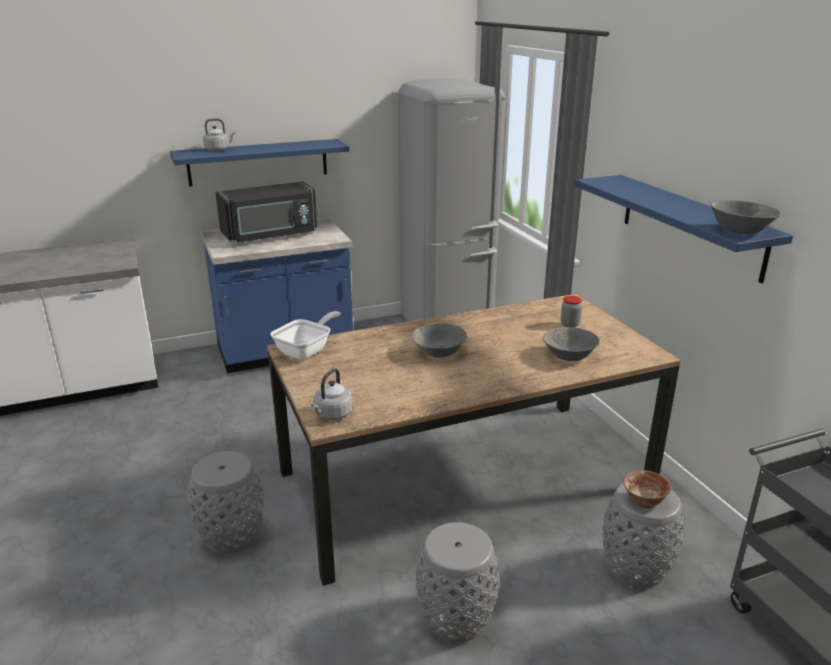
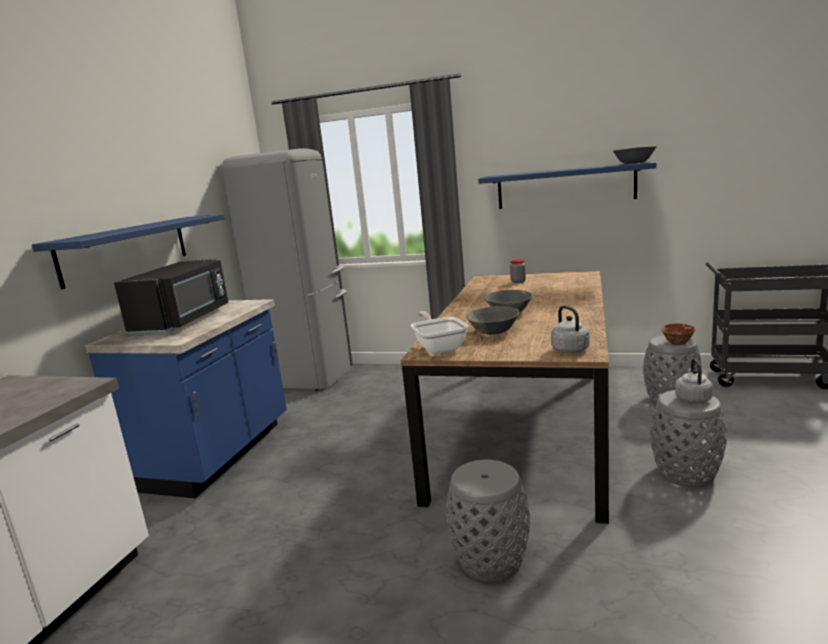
camera: 50 degrees left, 10 degrees down
grey kettle [203,118,236,151] -> grey kettle moved to [675,359,713,403]
grey bowl [543,327,600,361] -> grey bowl moved to [466,306,519,335]

